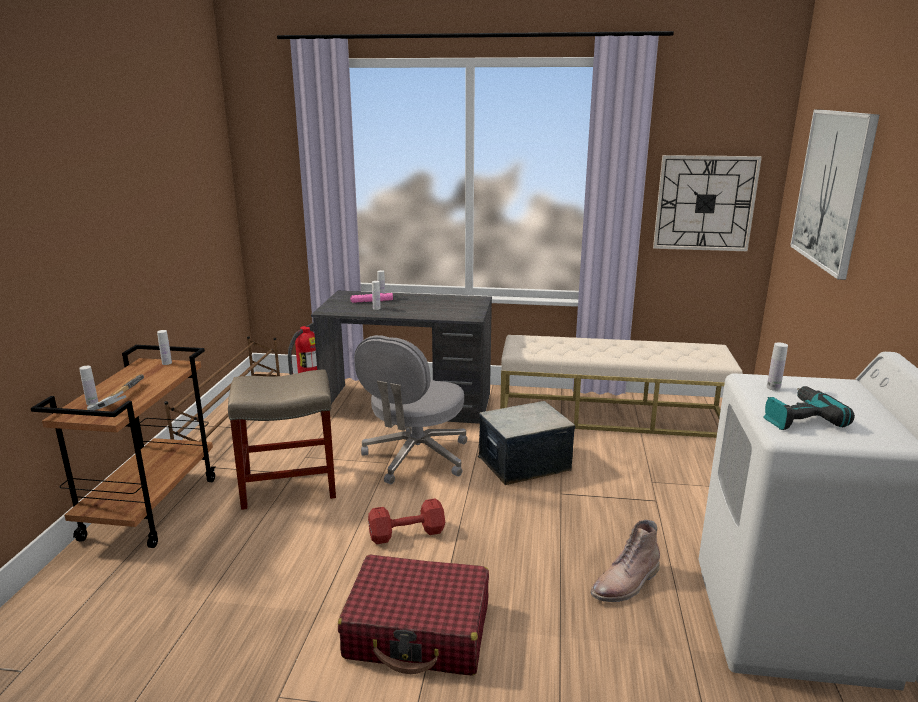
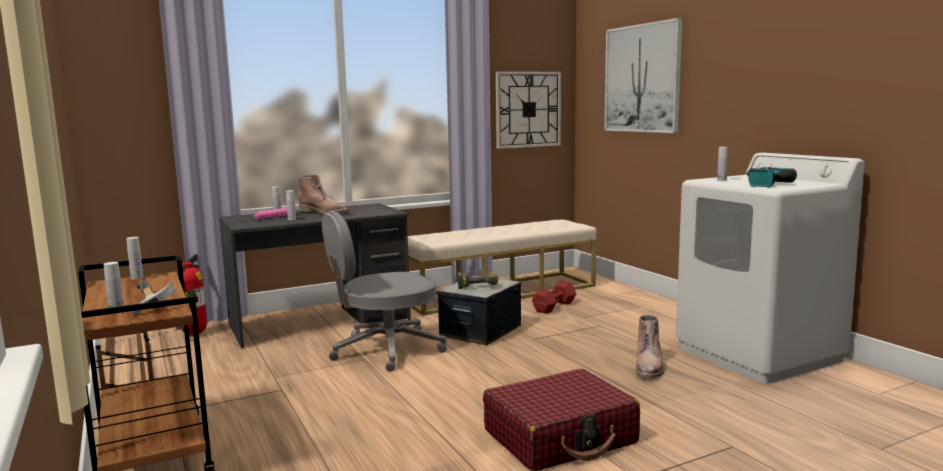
camera: 35 degrees left, 10 degrees down
beige stool [228,370,336,510] -> none
grey office chair [354,335,467,484] -> grey office chair turned 75 degrees clockwise [322,210,447,372]
red dumbbell [368,498,445,544] -> red dumbbell moved to [532,281,577,314]
none -> brown boot [298,175,350,214]
none -> power drill [458,271,498,289]

